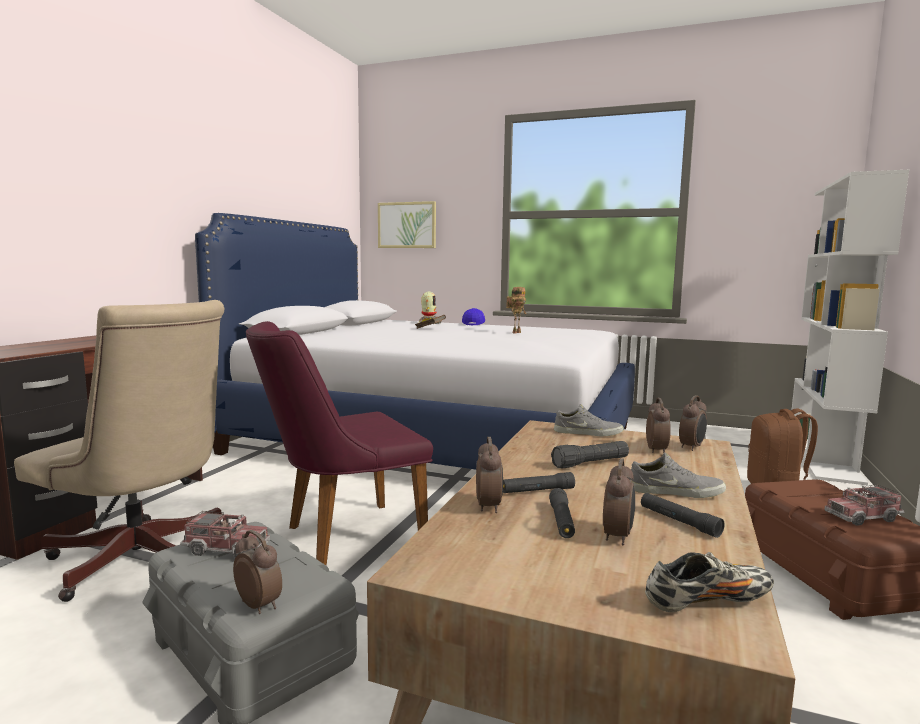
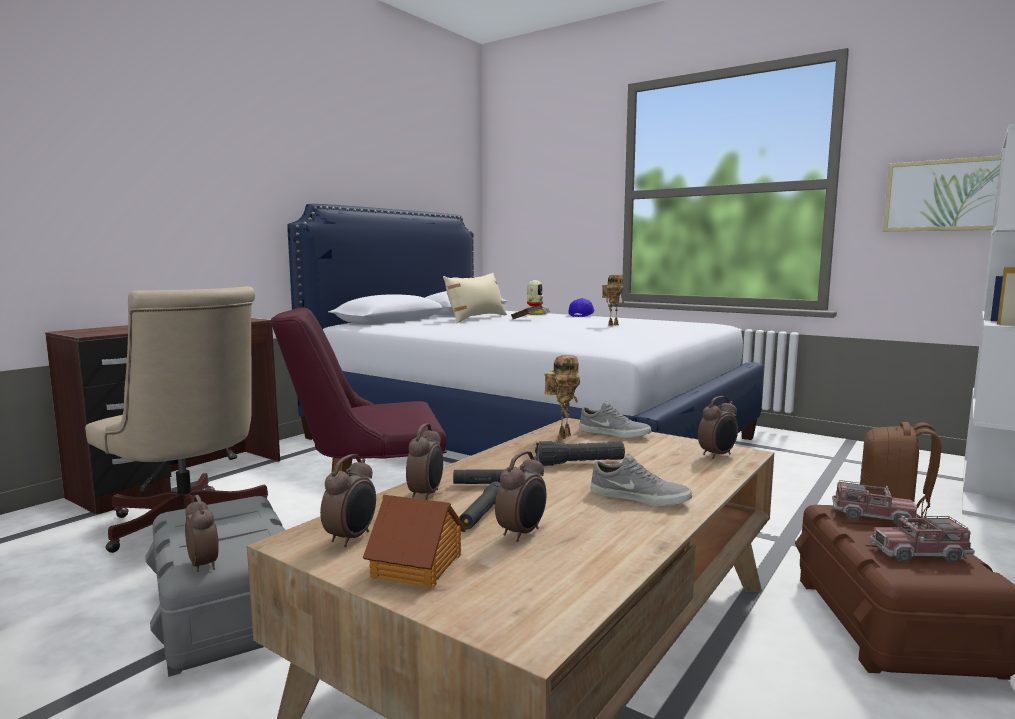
camera: 15 degrees right, 0 degrees up
toy truck [180,511,270,558] -> toy truck moved to [832,480,918,526]
picture [378,201,436,248] -> picture moved to [883,156,1002,232]
black flashlight [641,493,725,538] -> none
shoe [645,552,774,612] -> none
alarm clock [646,398,671,453] -> alarm clock moved to [320,454,376,547]
none -> toy house [363,495,466,588]
none -> beige pillow [443,273,507,323]
none -> toy robot [544,355,580,440]

